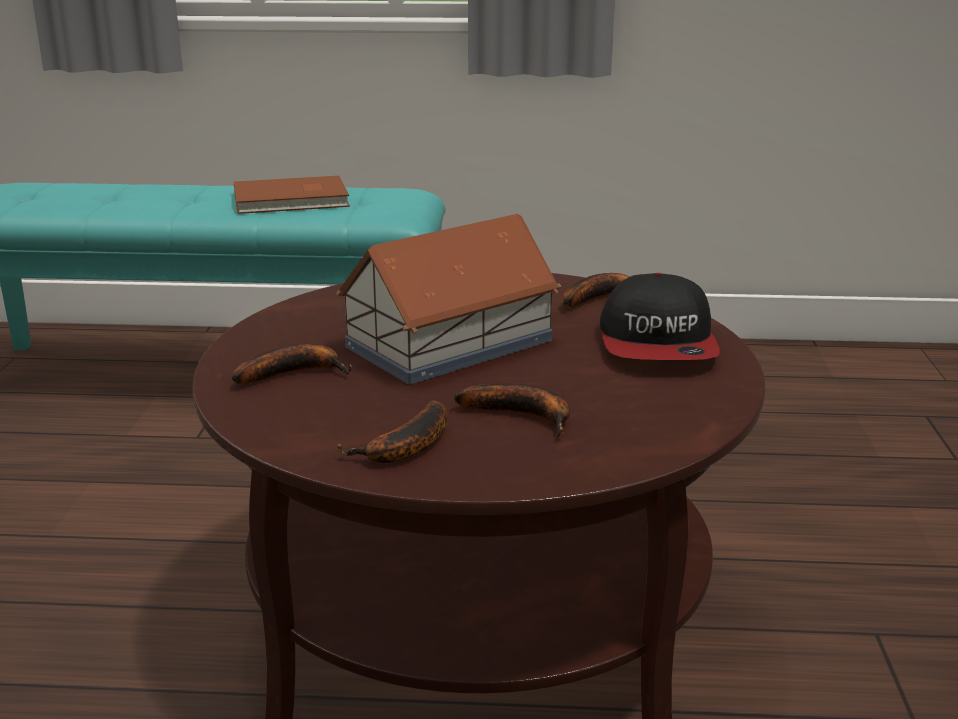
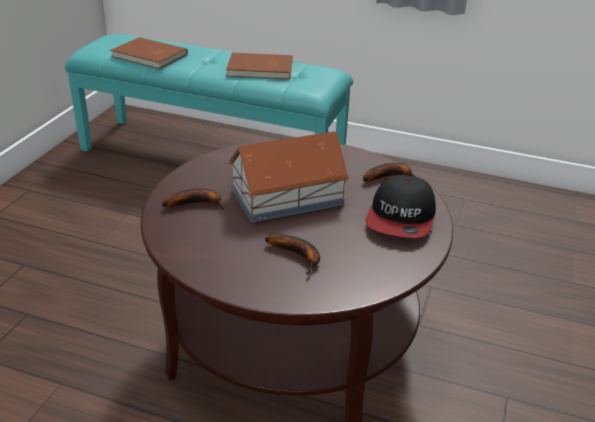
camera: 15 degrees right, 10 degrees up
banana [337,400,447,463] -> none
none -> brown book [110,37,188,69]

